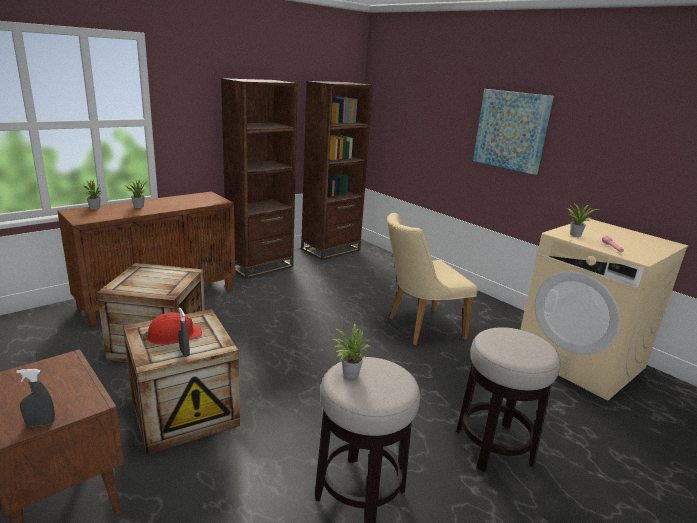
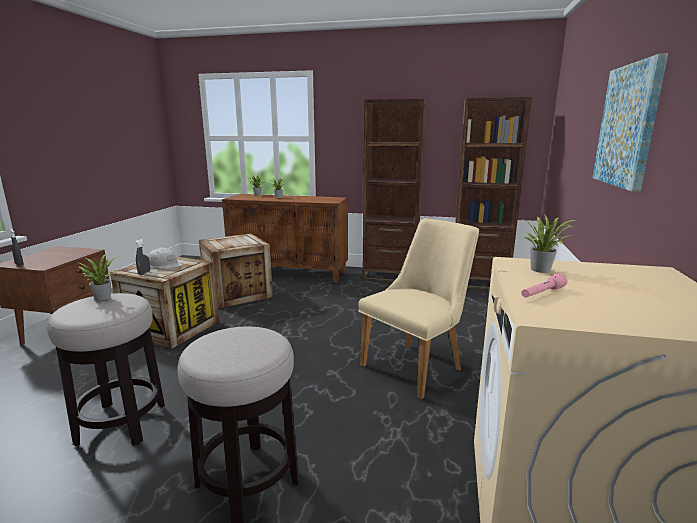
camera: 55 degrees right, 5 degrees down
red hard hat [142,312,202,345] -> white hard hat [148,248,182,269]
beige chair [387,213,478,345] -> beige chair turned 105 degrees clockwise [358,218,479,399]

